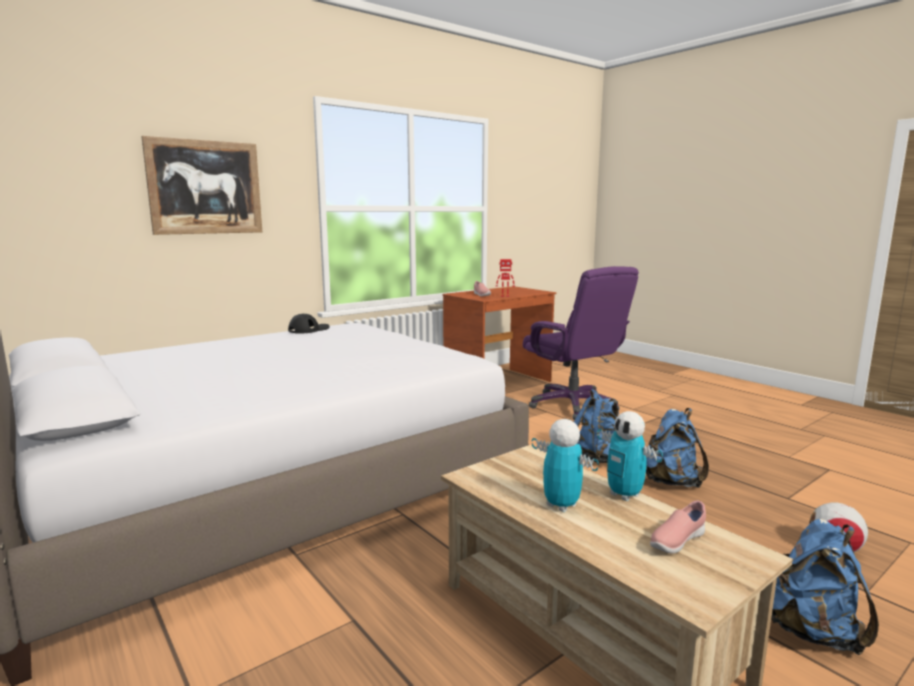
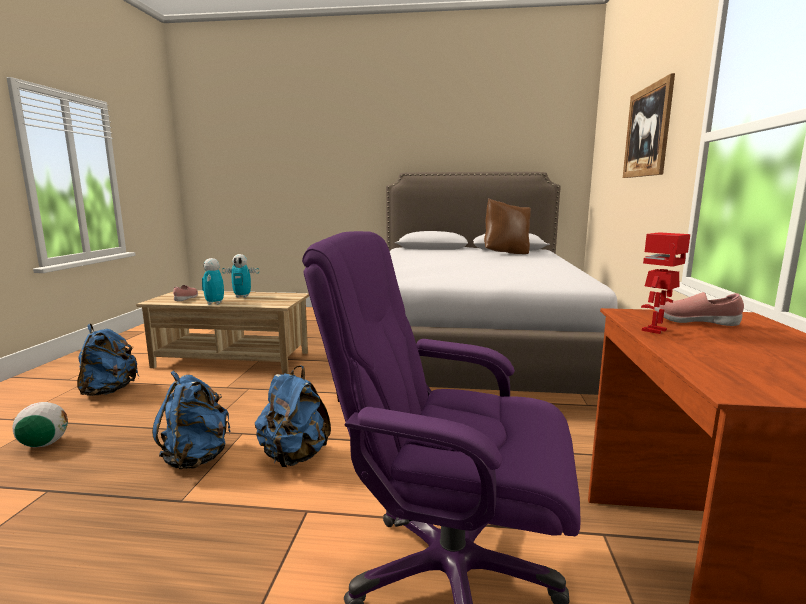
camera: 135 degrees right, 0 degrees up
black cap [288,314,330,334] -> none
toy robot [597,411,663,501] -> toy robot turned 105 degrees counterclockwise [202,258,224,305]
none -> brown pillow [484,198,531,254]

